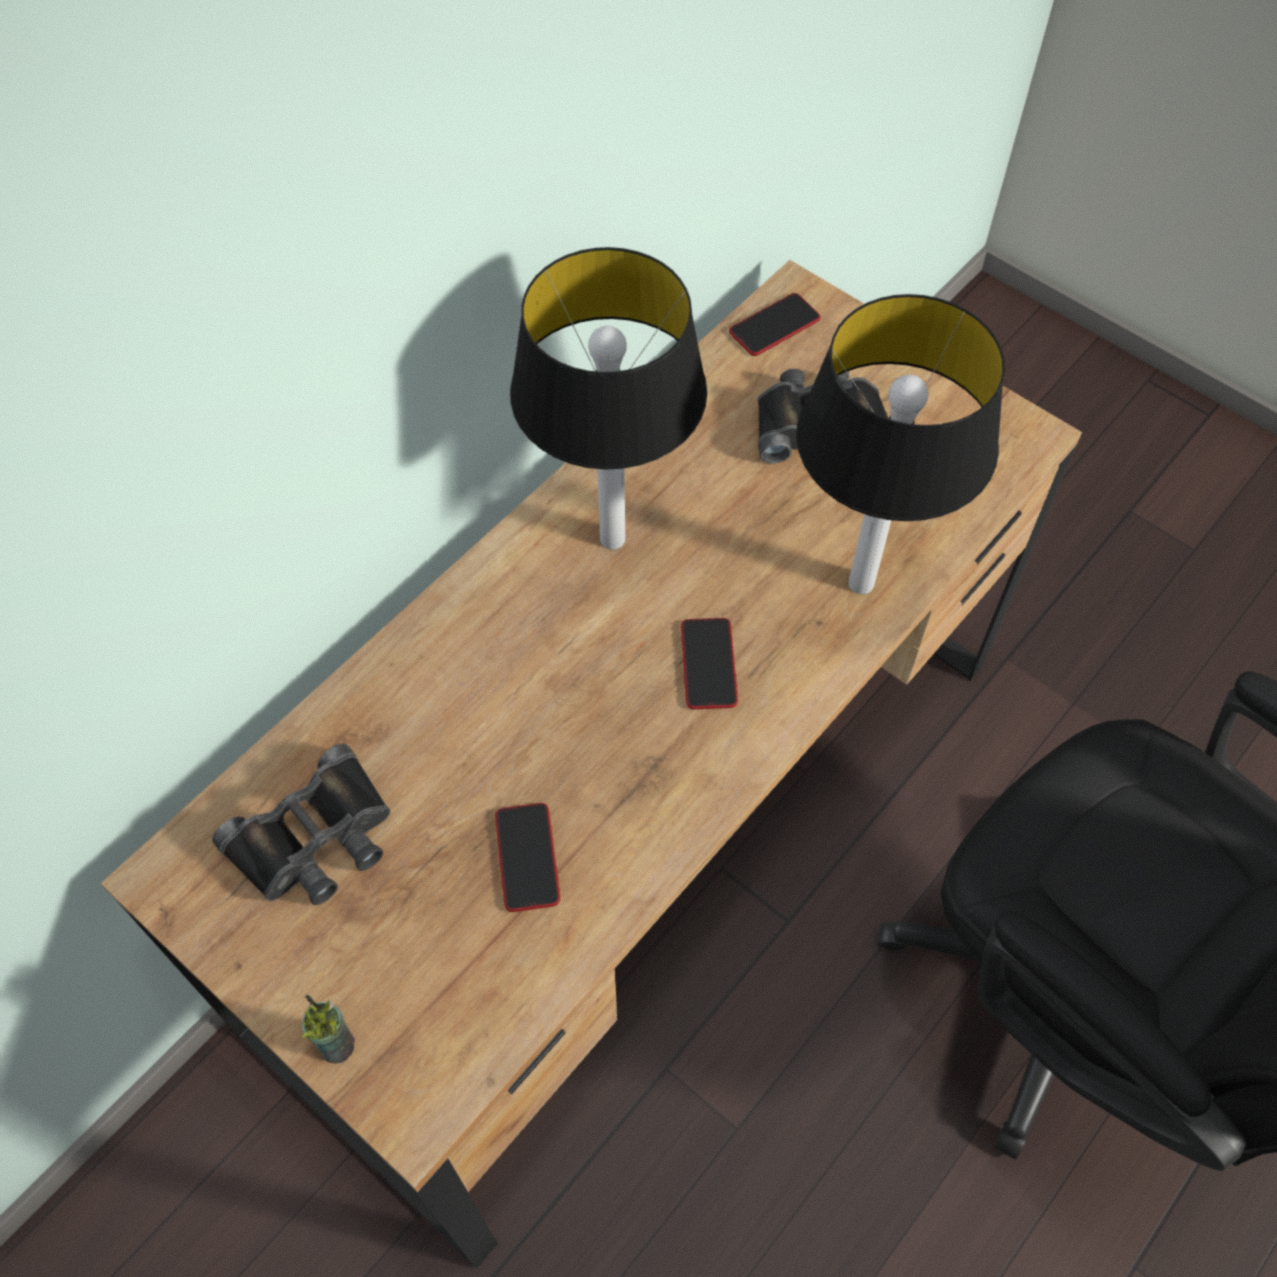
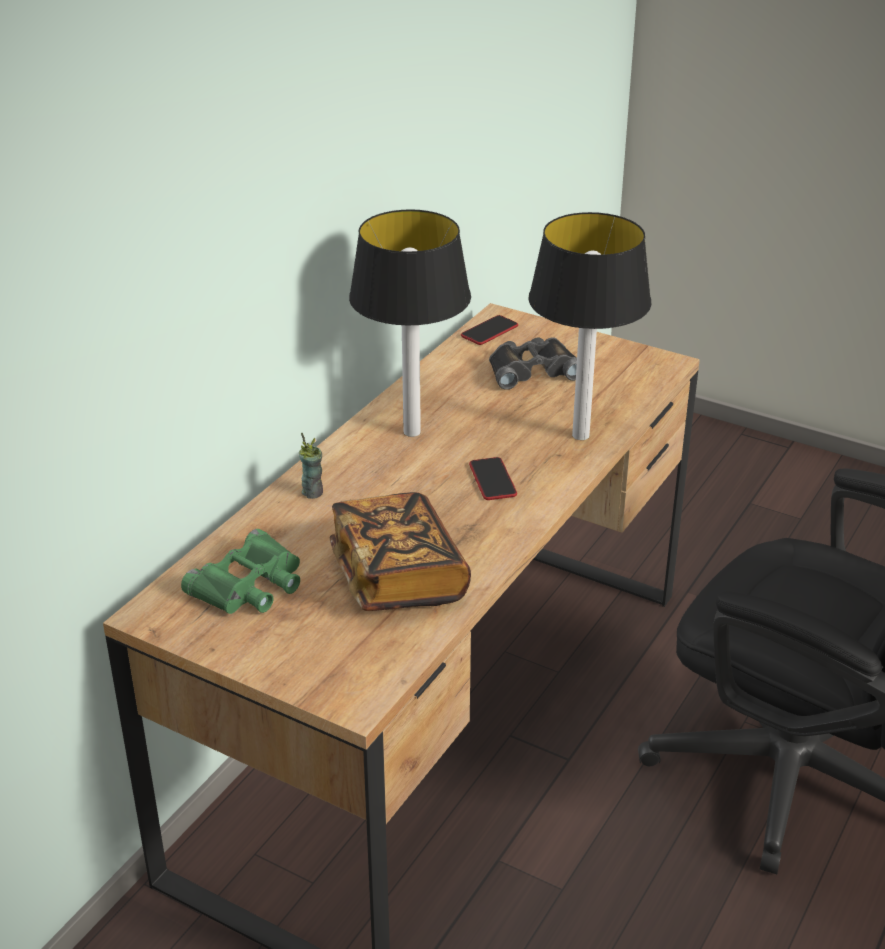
camera: 10 degrees left, 25 degrees down
black binoculars [212,744,390,905] -> green binoculars [181,529,300,614]
cup [302,995,355,1064] -> cup moved to [299,433,323,499]
phone [495,803,560,912] -> book [330,492,471,611]

